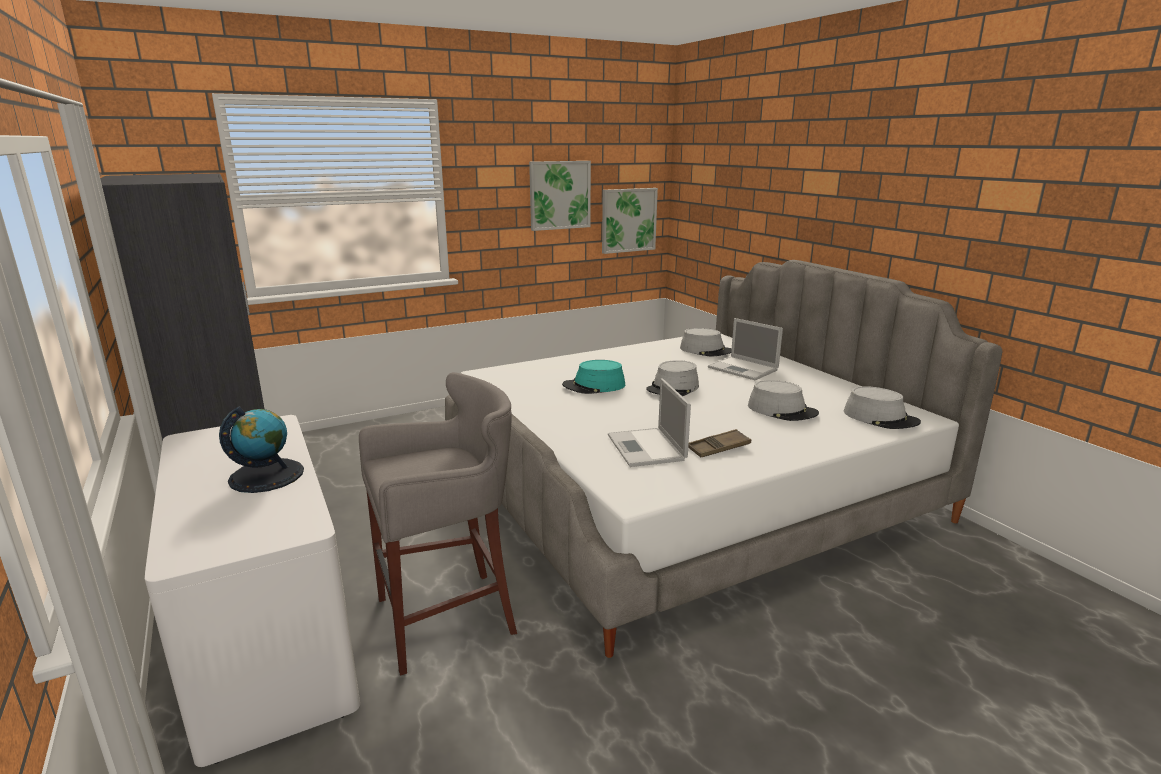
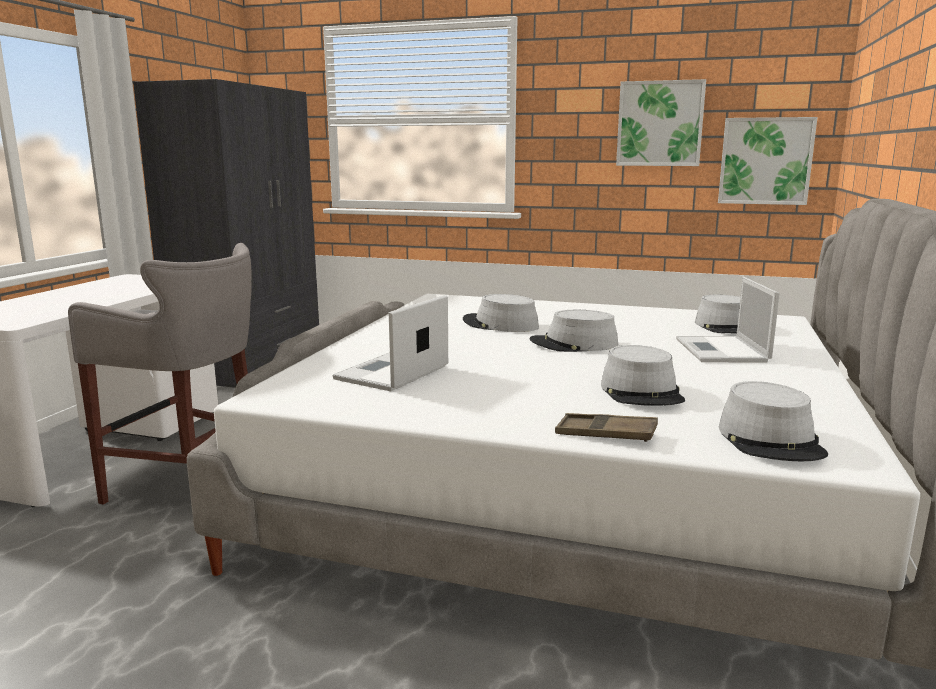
camera: 45 degrees right, 5 degrees down
globe [219,406,304,493] -> none
turquoise hat [562,360,625,394] -> grey hat [463,294,539,332]
brown tray [688,429,751,457] -> brown tray moved to [555,413,658,442]

